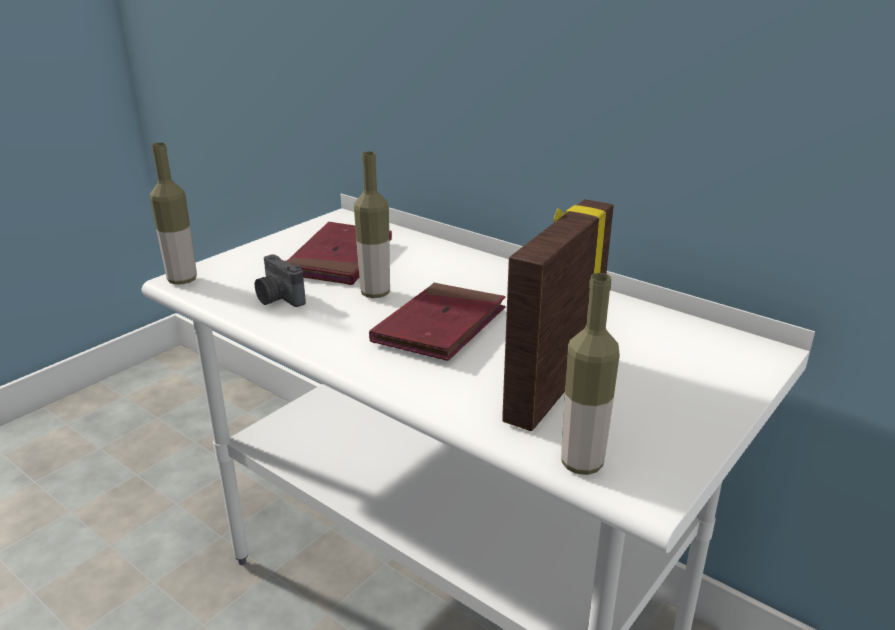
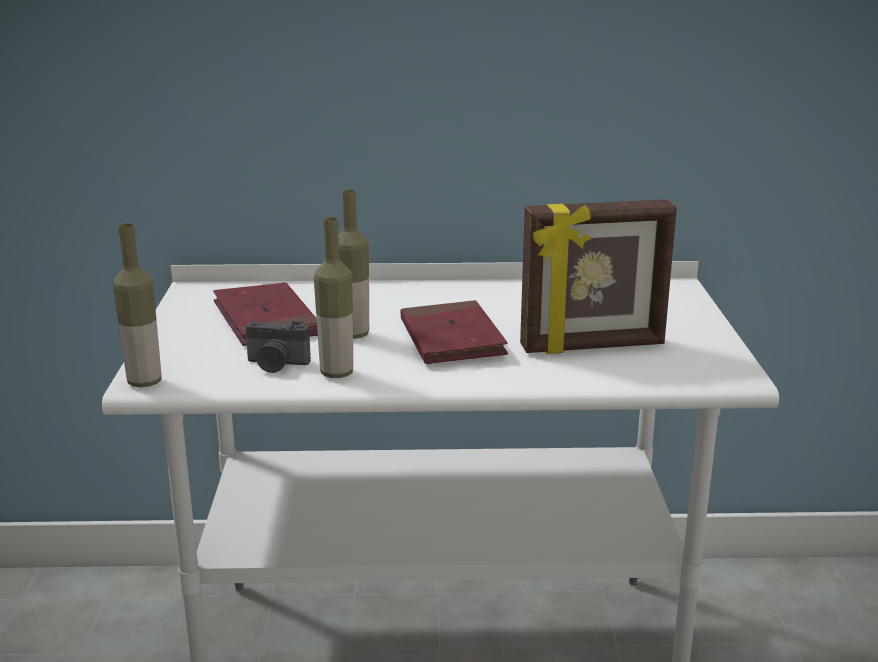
camera: 40 degrees left, 5 degrees down
picture frame [502,199,614,431] -> picture frame turned 90 degrees counterclockwise [520,199,677,354]
bottle [561,273,620,475] -> bottle moved to [314,217,353,378]

